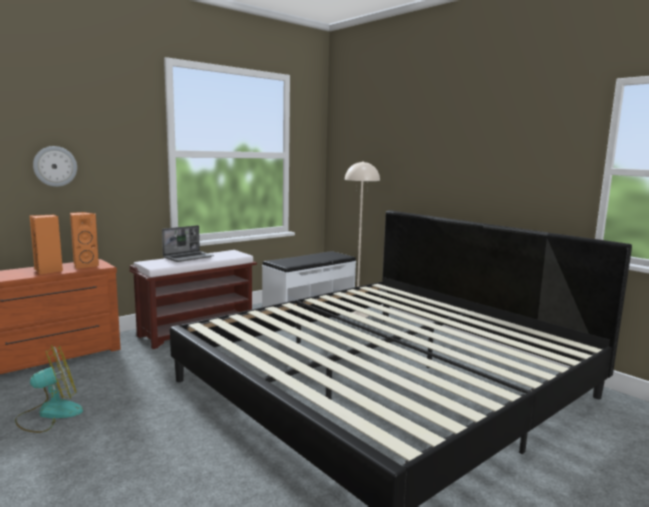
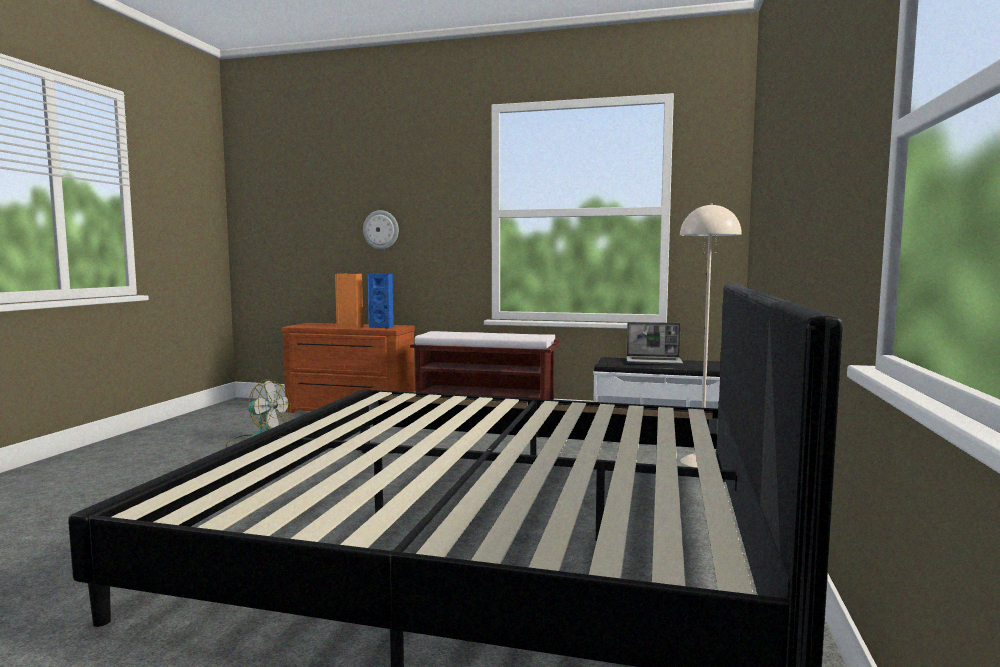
camera: 55 degrees right, 5 degrees down
orange speaker [70,212,99,269] -> blue speaker [368,274,394,328]
laptop [162,225,214,262] -> laptop moved to [626,322,683,365]

